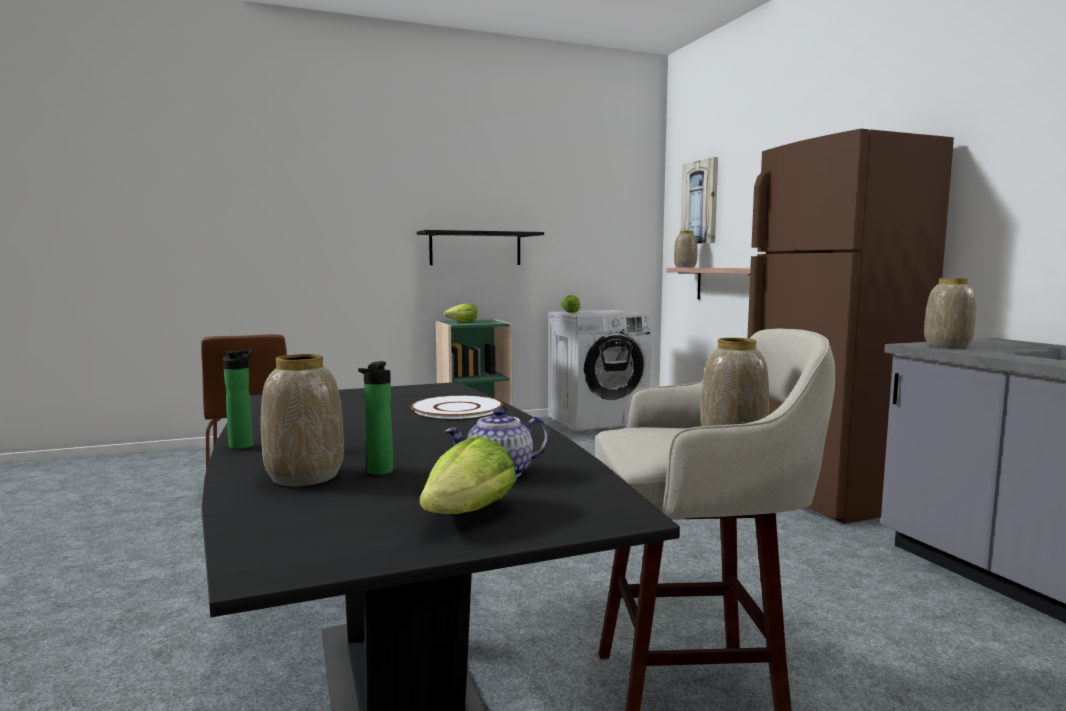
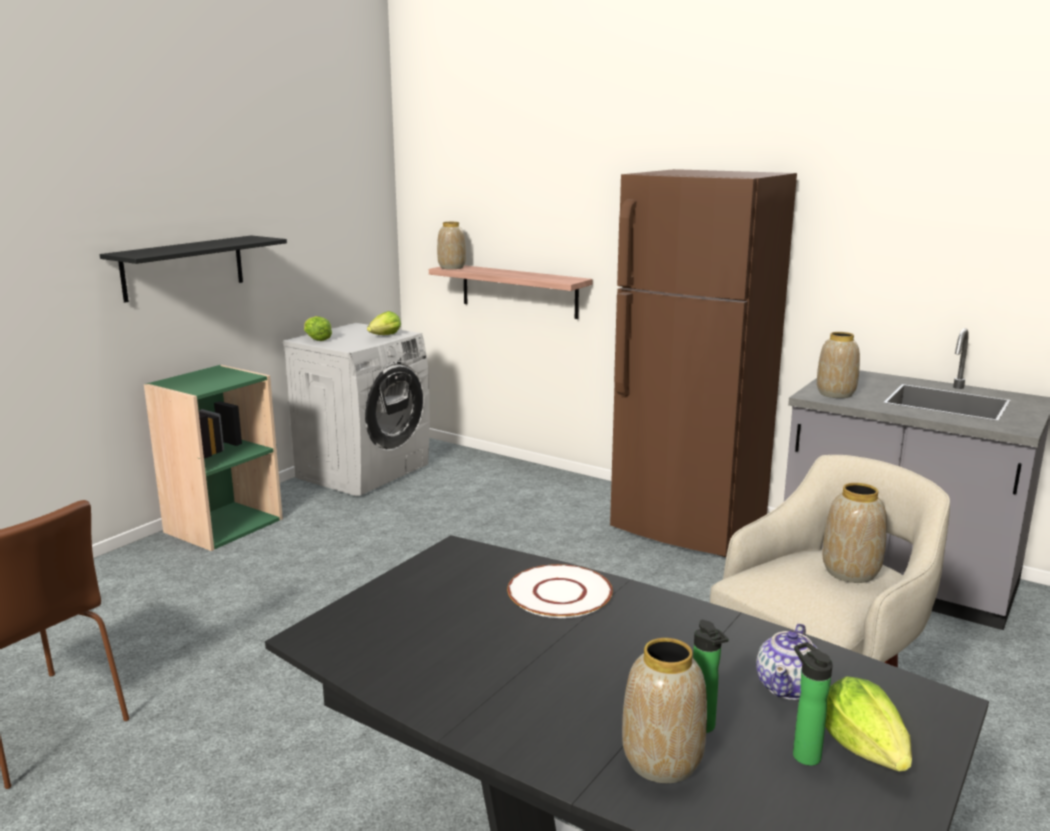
camera: 35 degrees left, 10 degrees up
bottle [223,350,253,449] -> bottle moved to [793,642,833,766]
lettuce [444,303,477,322] -> lettuce moved to [367,311,401,335]
picture [680,157,718,244] -> none

